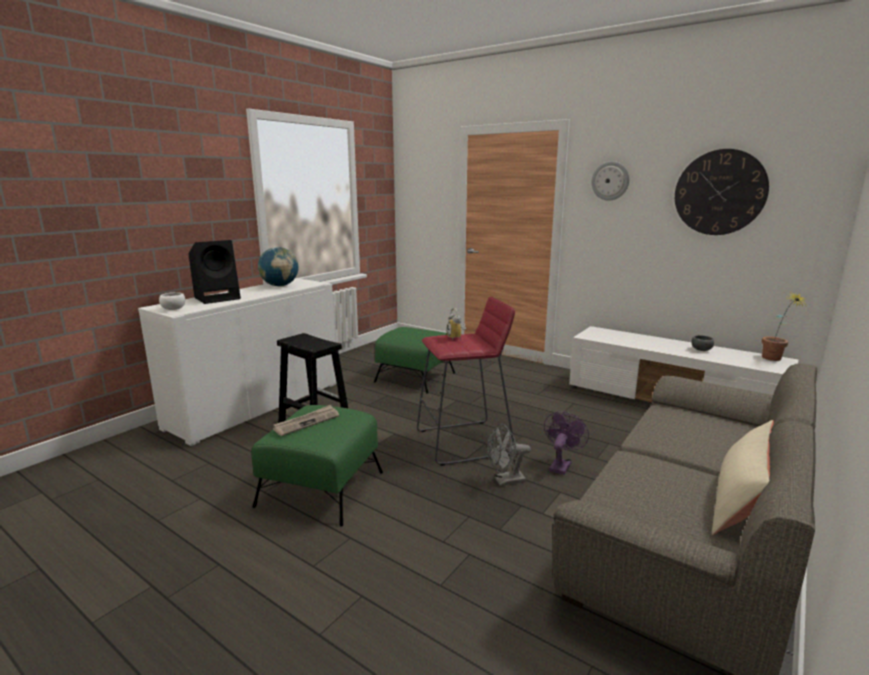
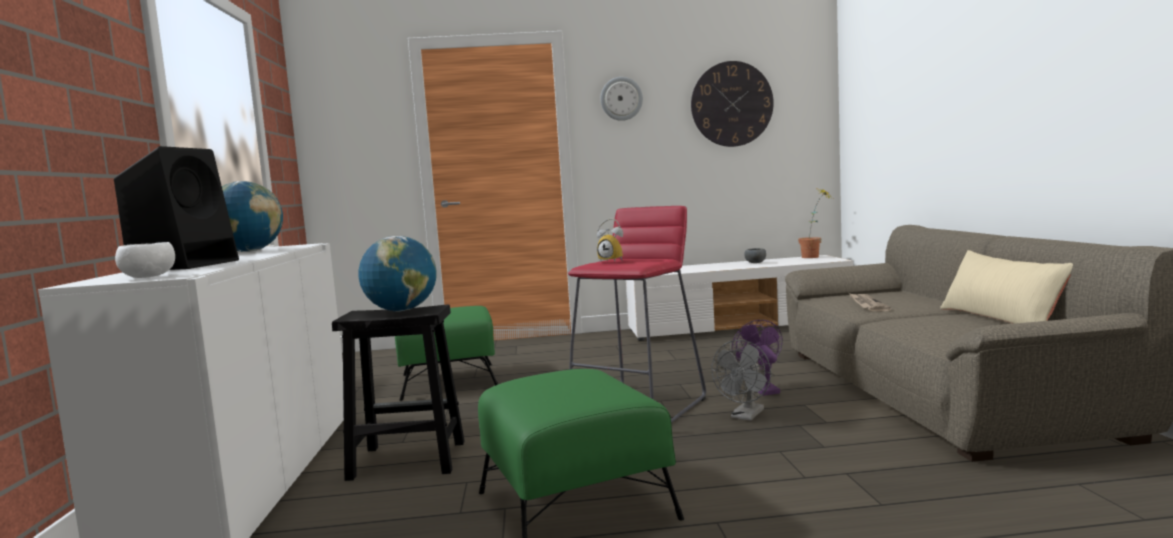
camera: 40 degrees left, 10 degrees down
newspaper [273,405,339,436] -> newspaper moved to [849,293,891,311]
none -> globe [359,236,437,312]

